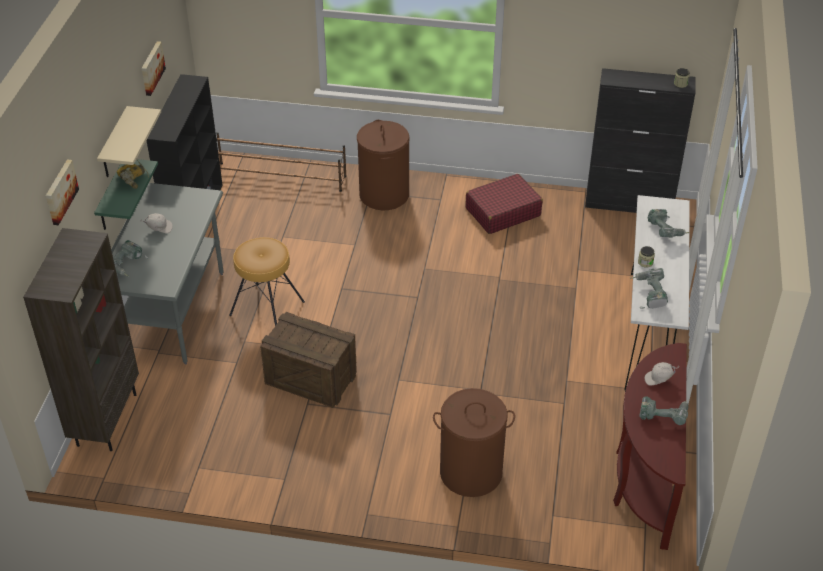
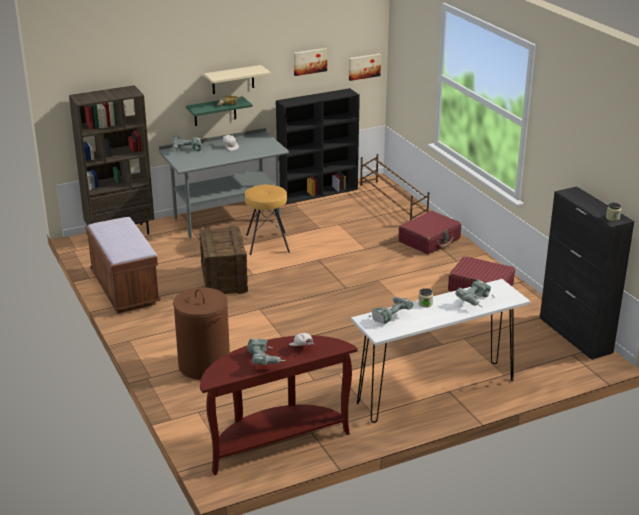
camera: 55 degrees right, 15 degrees down
picture [46,160,79,225] -> picture moved to [349,54,381,81]
brown laundry basket [357,120,410,210] -> red suitcase [398,211,461,254]
none -> brown bench [85,217,161,314]

